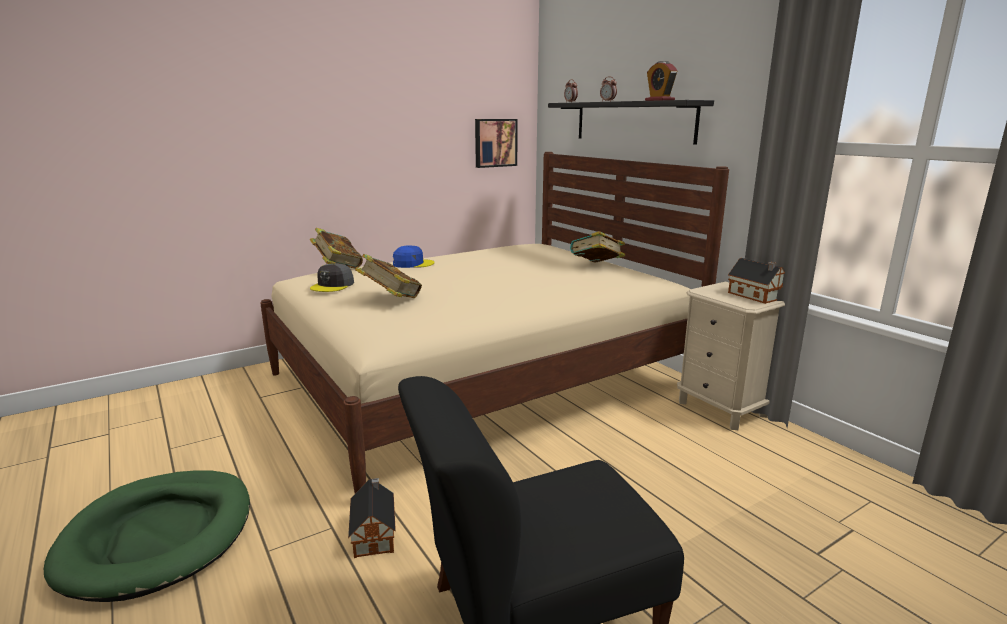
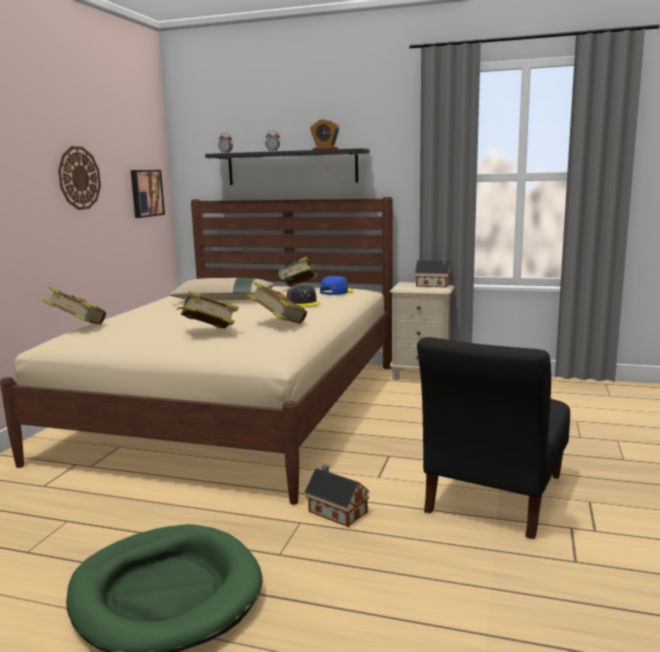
camera: 40 degrees left, 5 degrees down
grey cap [310,263,354,292] -> grey cap moved to [286,285,320,307]
blue cap [393,245,435,268] -> blue cap moved to [320,276,353,295]
none -> wall clock [58,146,101,210]
none -> beige pillow [169,278,274,300]
none -> book [247,282,307,324]

